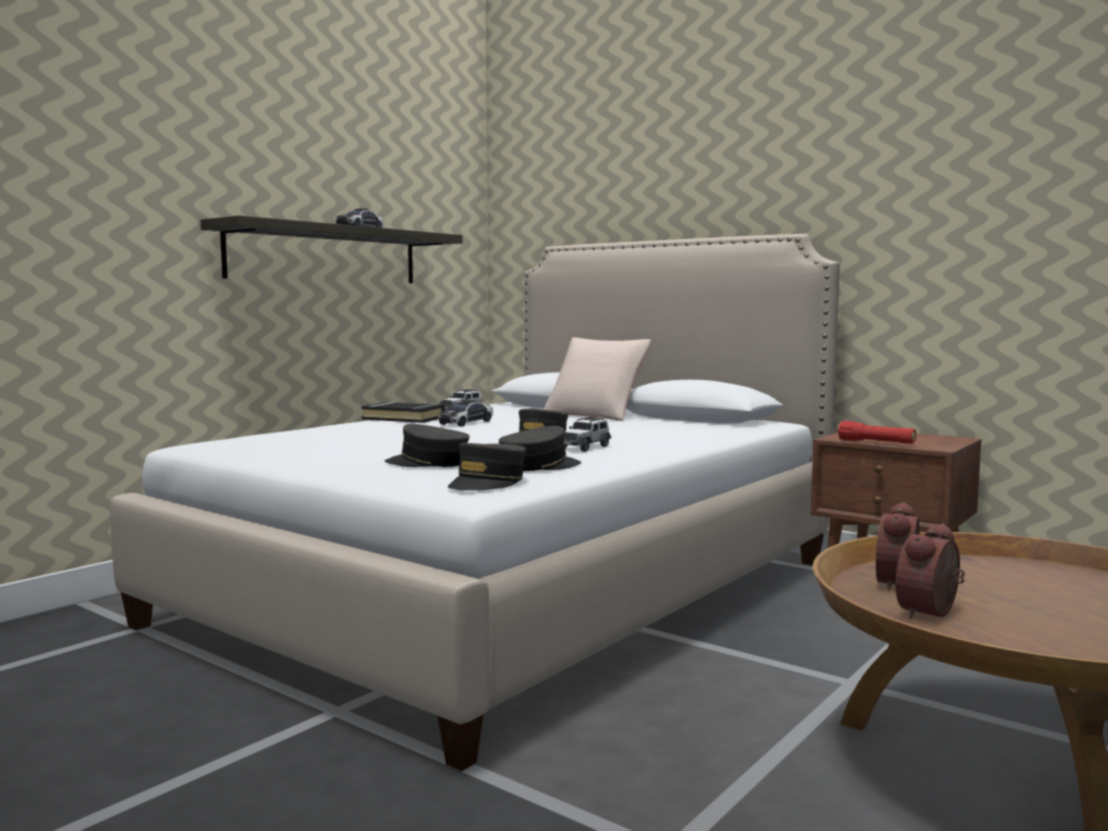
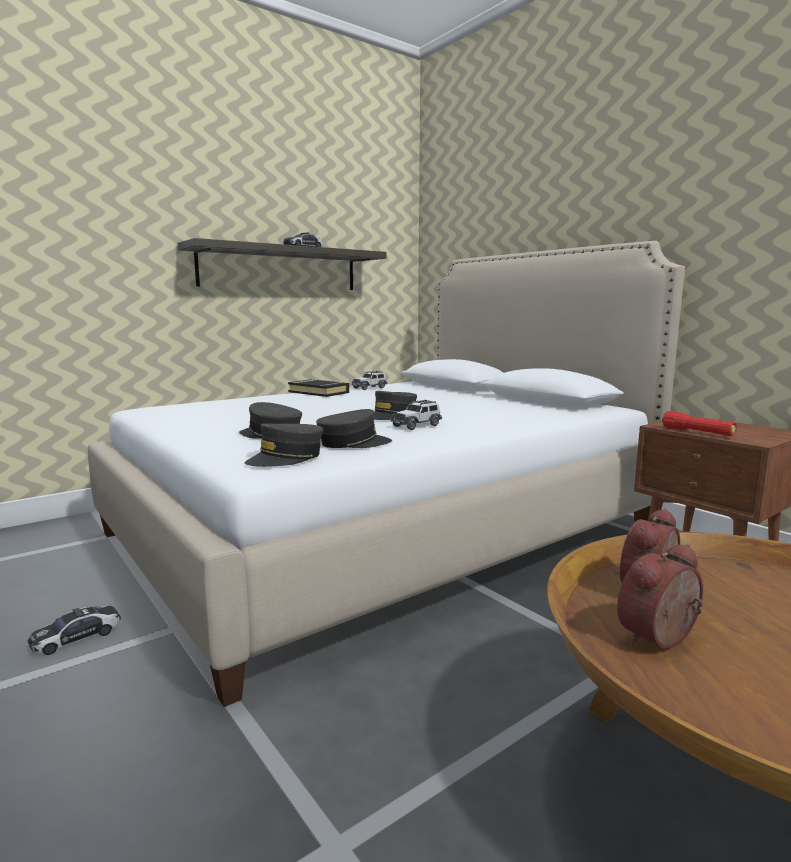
camera: 15 degrees right, 5 degrees up
toy car [439,400,493,426] -> toy car moved to [28,606,121,655]
beige pillow [544,337,651,421] -> none

